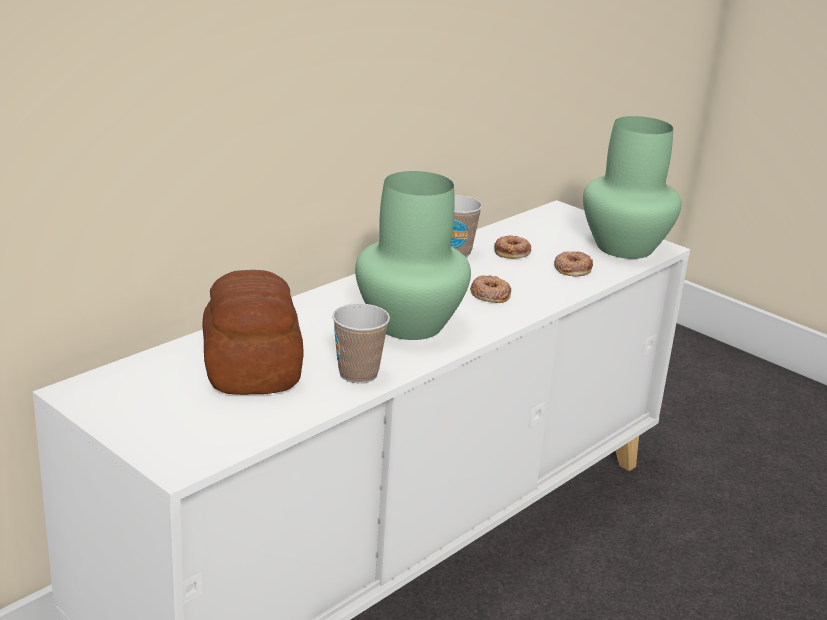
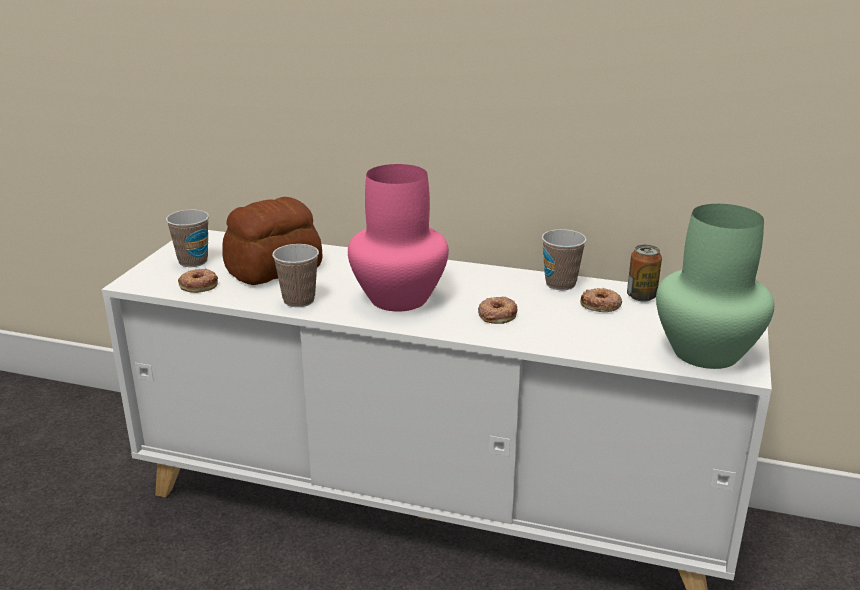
camera: 65 degrees right, 0 degrees up
green vase [355,171,471,340] -> pink vase [348,164,449,312]
donut [554,251,593,277] -> donut moved to [178,268,218,293]
none -> cup [166,210,209,267]
none -> can [627,245,662,302]

